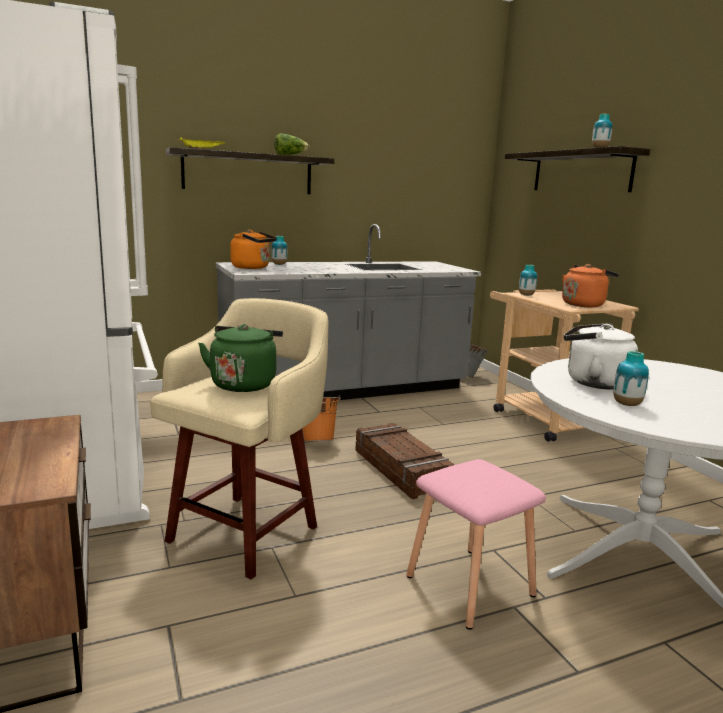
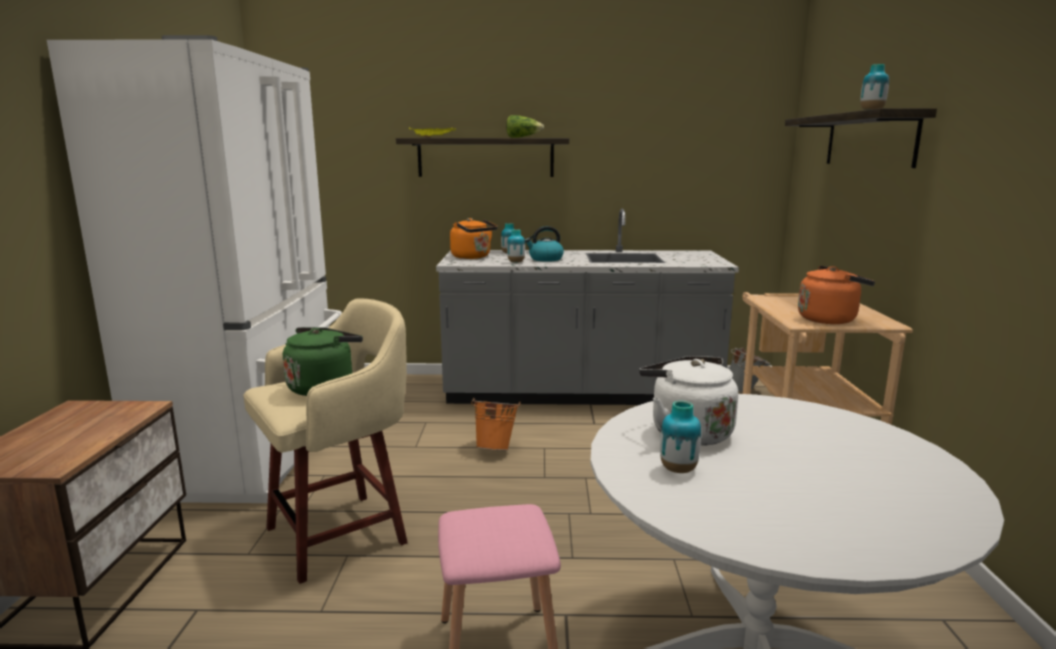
camera: 25 degrees right, 0 degrees up
crate [355,423,454,499] -> none
vase [519,265,537,296] -> vase moved to [507,229,525,263]
none -> kettle [525,226,564,262]

